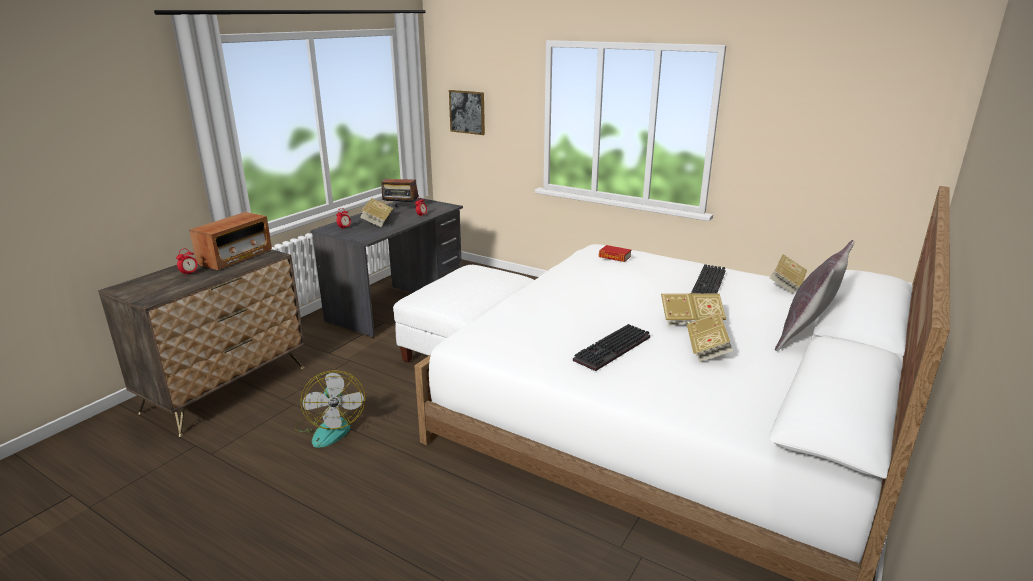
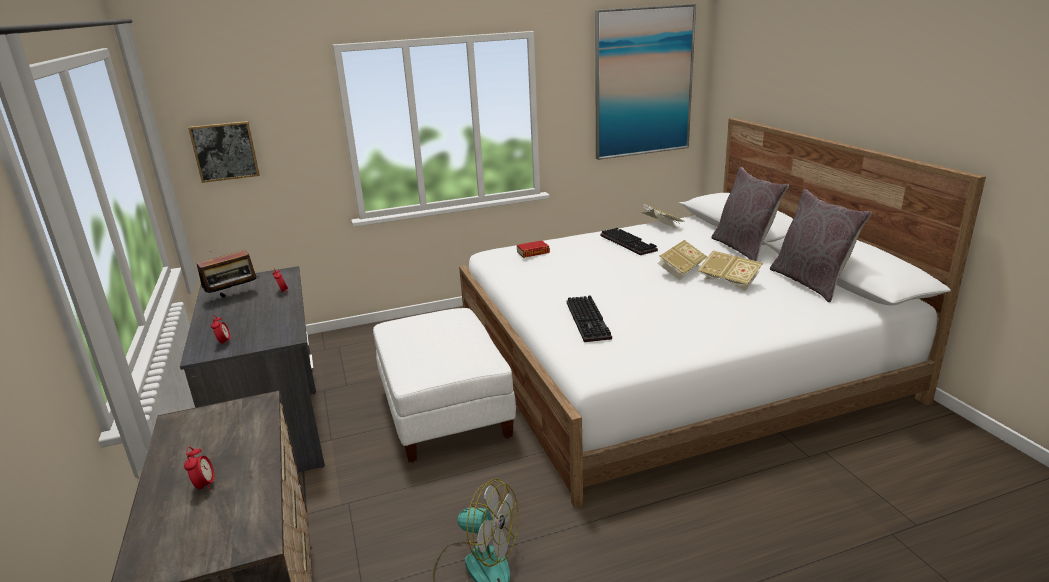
camera: 50 degrees left, 0 degrees up
radio [189,212,272,270] -> none
book [360,198,393,227] -> none
keyboard [573,324,650,371] -> keyboard moved to [567,295,612,342]
none -> picture [595,4,696,160]
none -> grey pillow [770,189,872,302]

